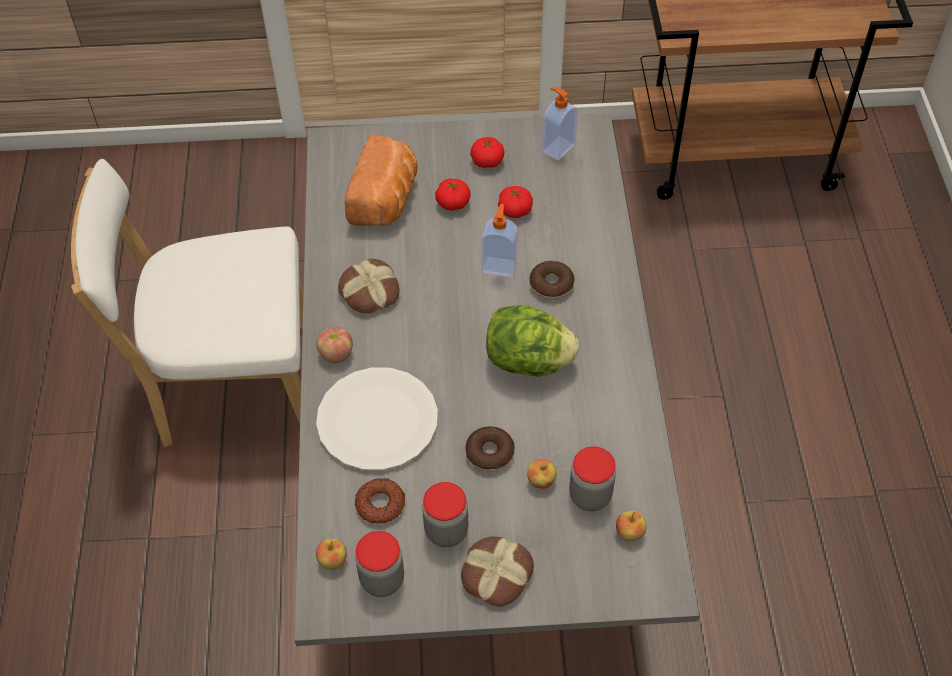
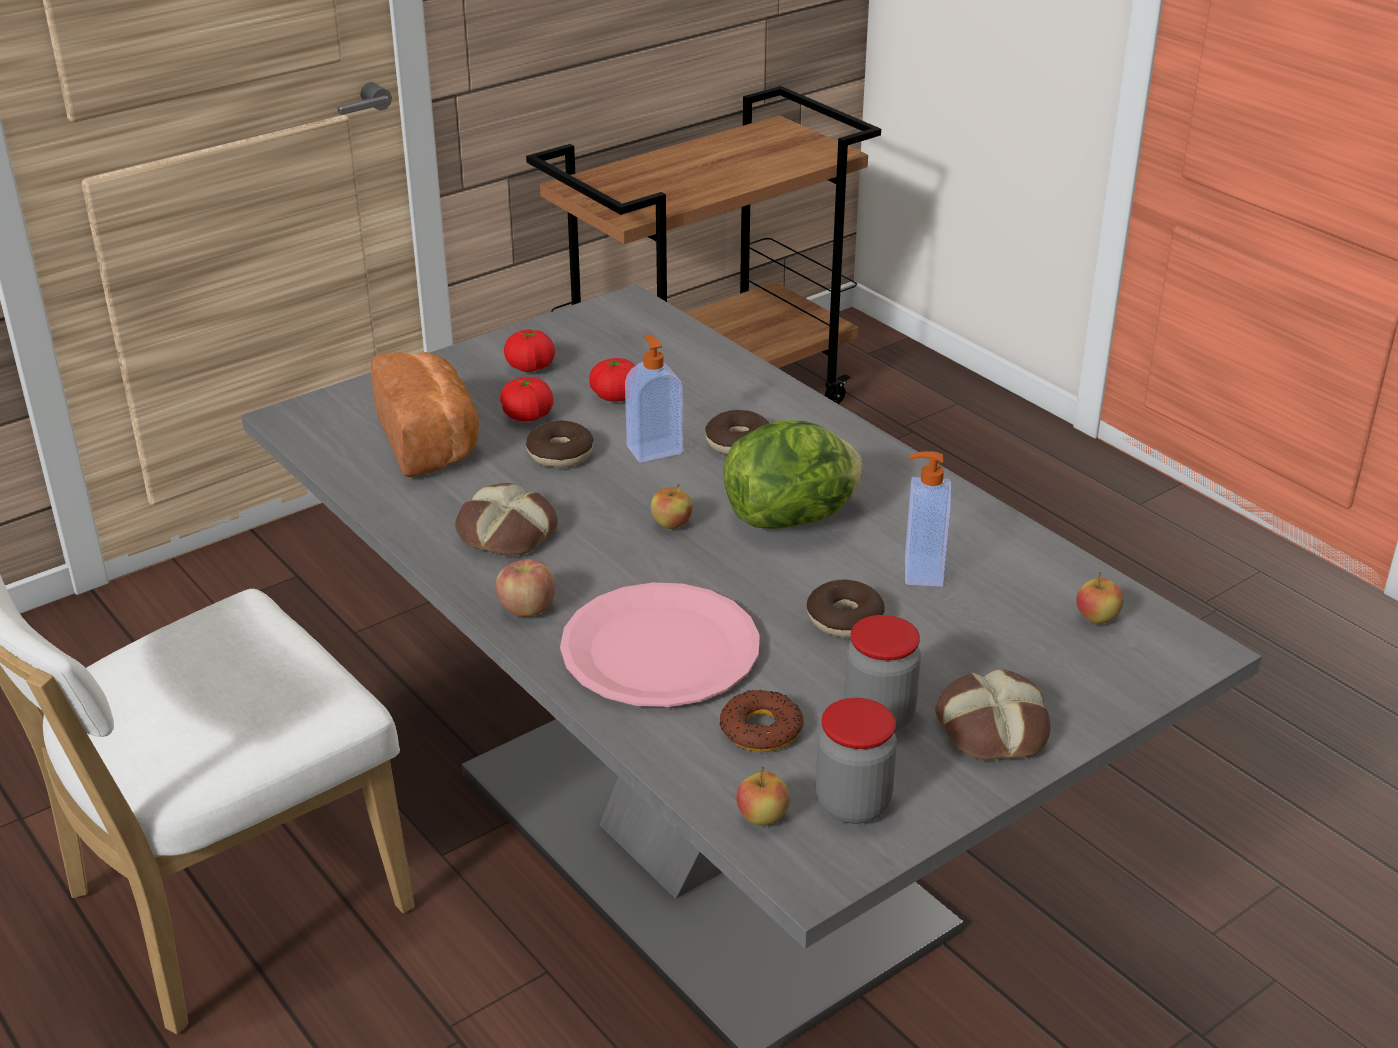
camera: 35 degrees left, 20 degrees down
white plate [316,367,438,470] -> pink plate [560,583,760,707]
apple [527,459,557,489] -> apple moved to [651,483,692,529]
soap dispenser [542,87,578,160] -> soap dispenser moved to [905,451,951,587]
jar [569,447,616,511] -> none
none -> donut [526,421,594,467]

